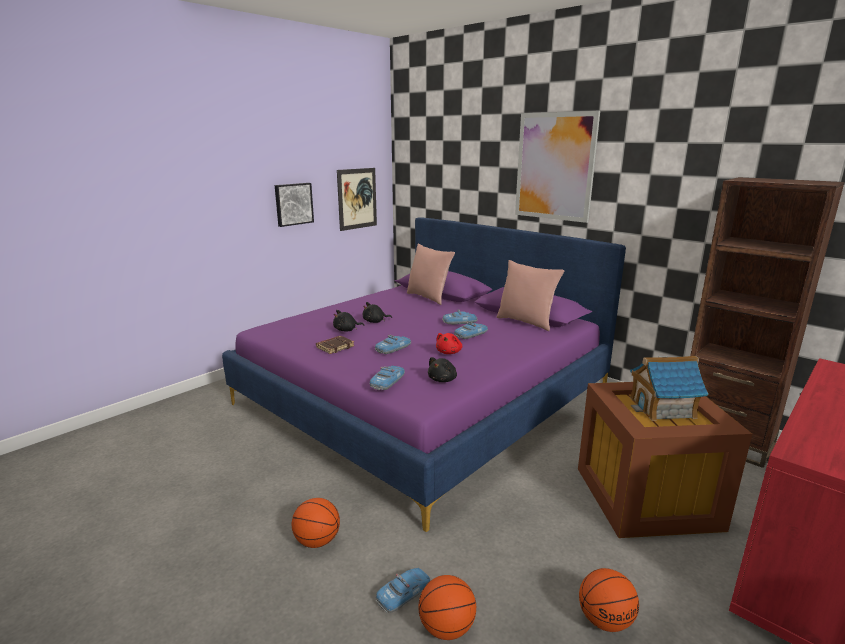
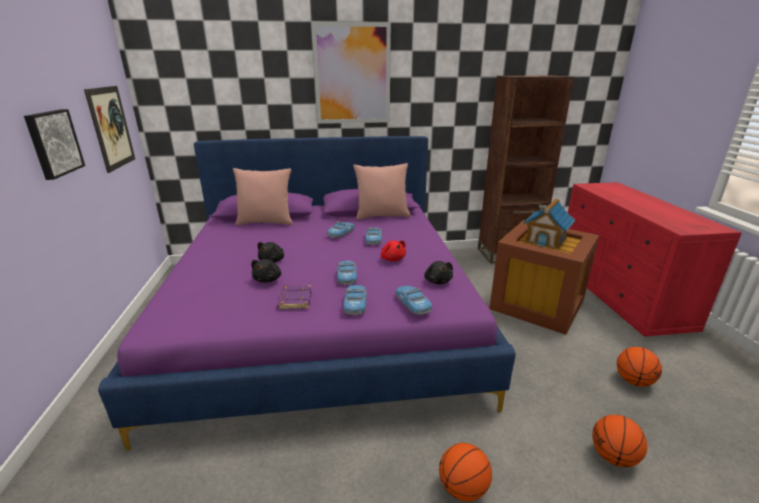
camera: 50 degrees left, 5 degrees up
brown book [316,336,354,354] -> purple book [277,285,312,310]
toy car [376,568,431,613] -> toy car moved to [343,285,367,315]

